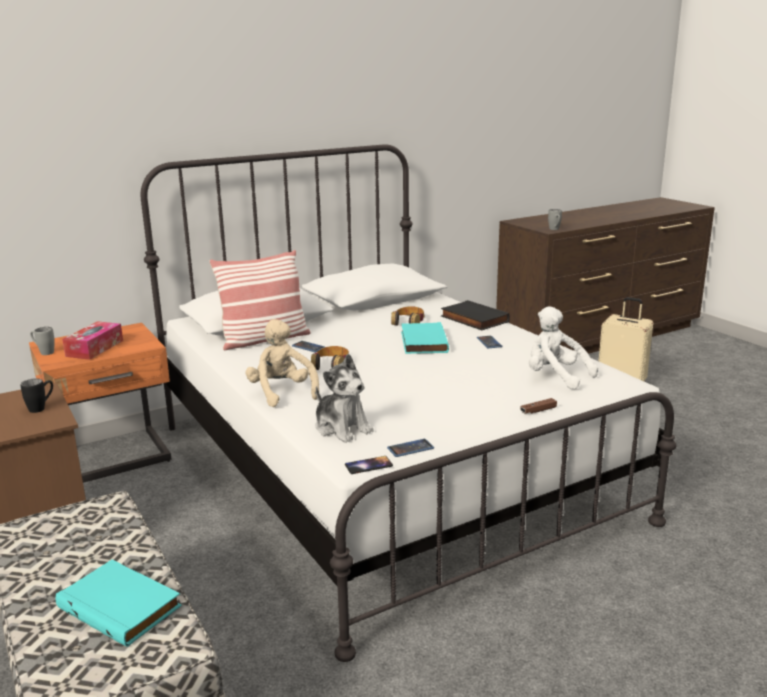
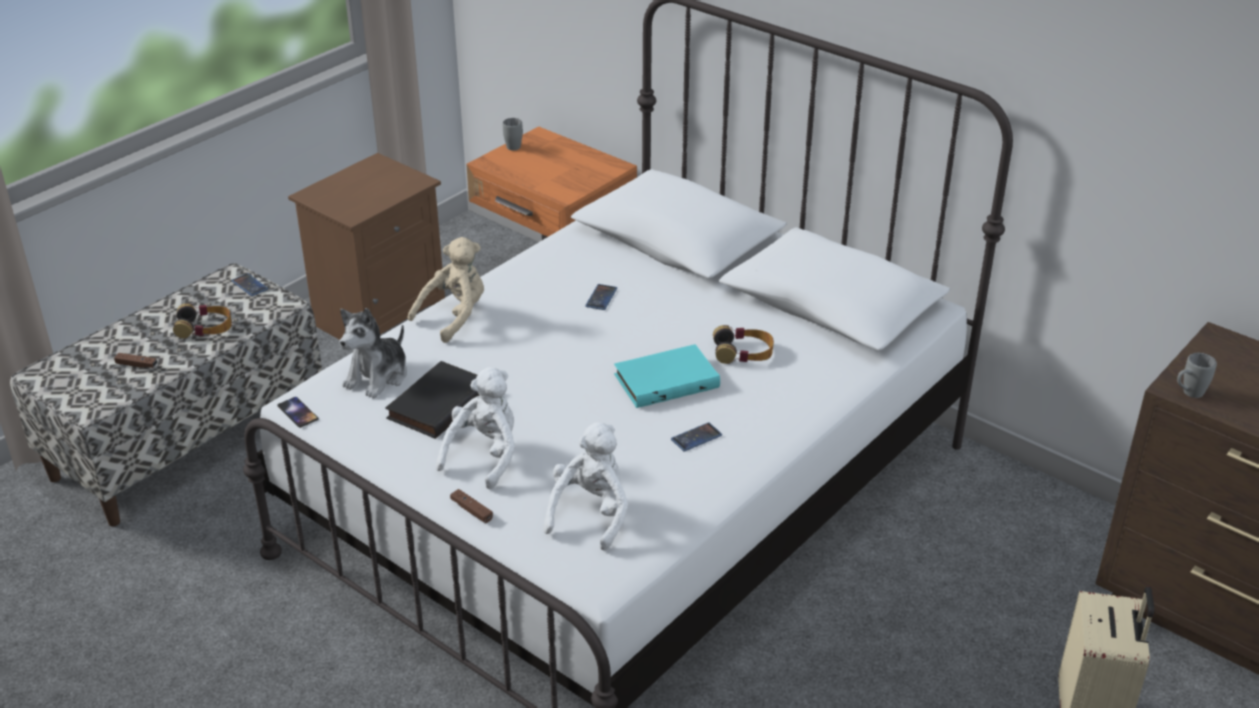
camera: 70 degrees right, 15 degrees up
black mug [20,378,53,413] -> none
turquoise book [56,559,182,647] -> brown game controller [114,353,157,368]
tissue box [62,321,123,360] -> none
pillow [209,250,311,350] -> none
headphones [311,346,349,370] -> headphones moved to [173,303,232,338]
phone [387,439,434,457] -> phone moved to [231,273,268,296]
black book [441,300,510,330] -> black book moved to [385,361,479,439]
none -> white plush toy [436,367,515,490]

